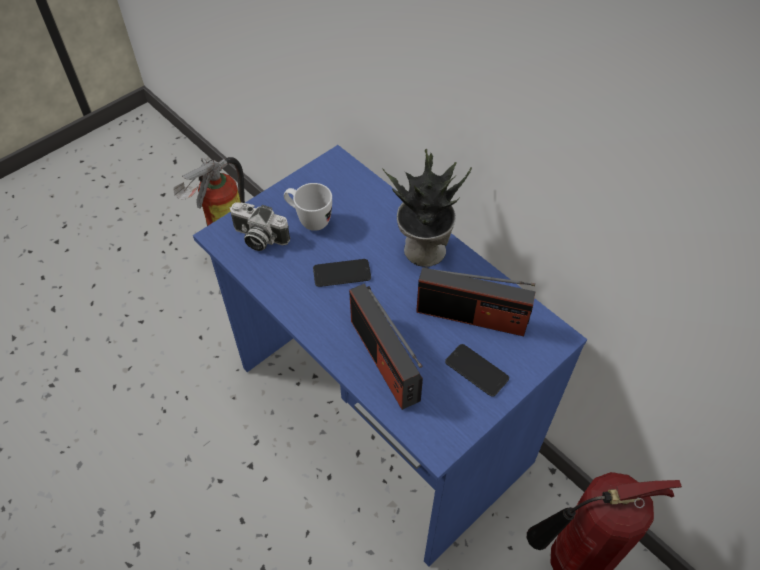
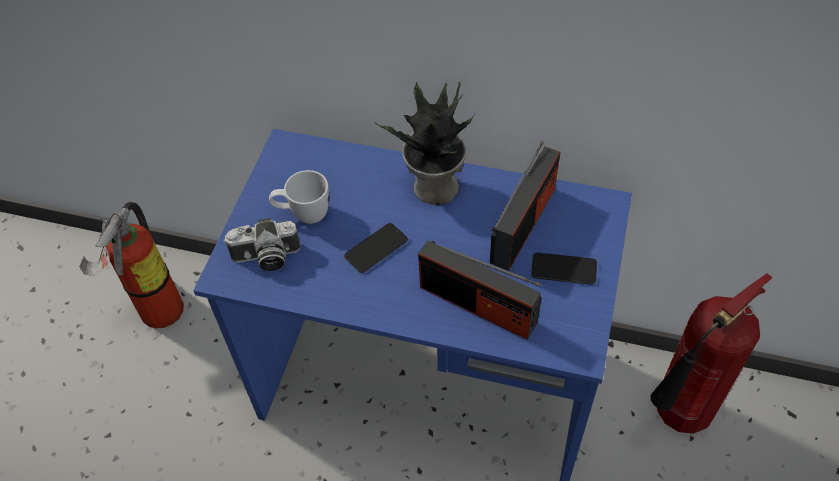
camera: 30 degrees left, 0 degrees up
radio [416,267,536,336] -> radio turned 45 degrees counterclockwise [490,141,560,271]

